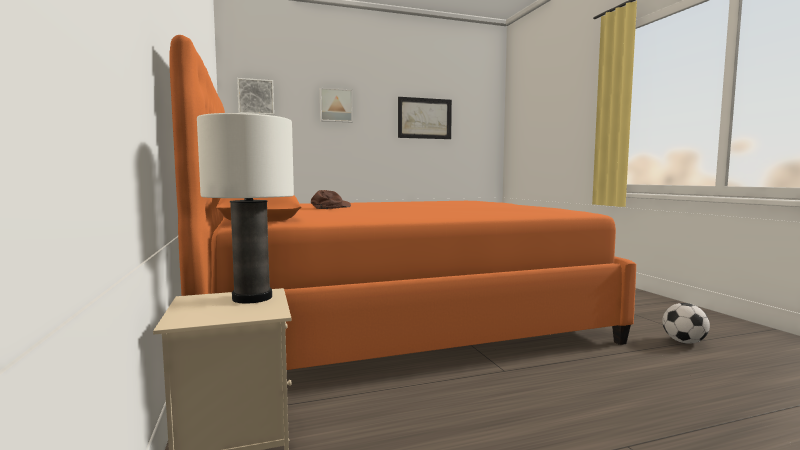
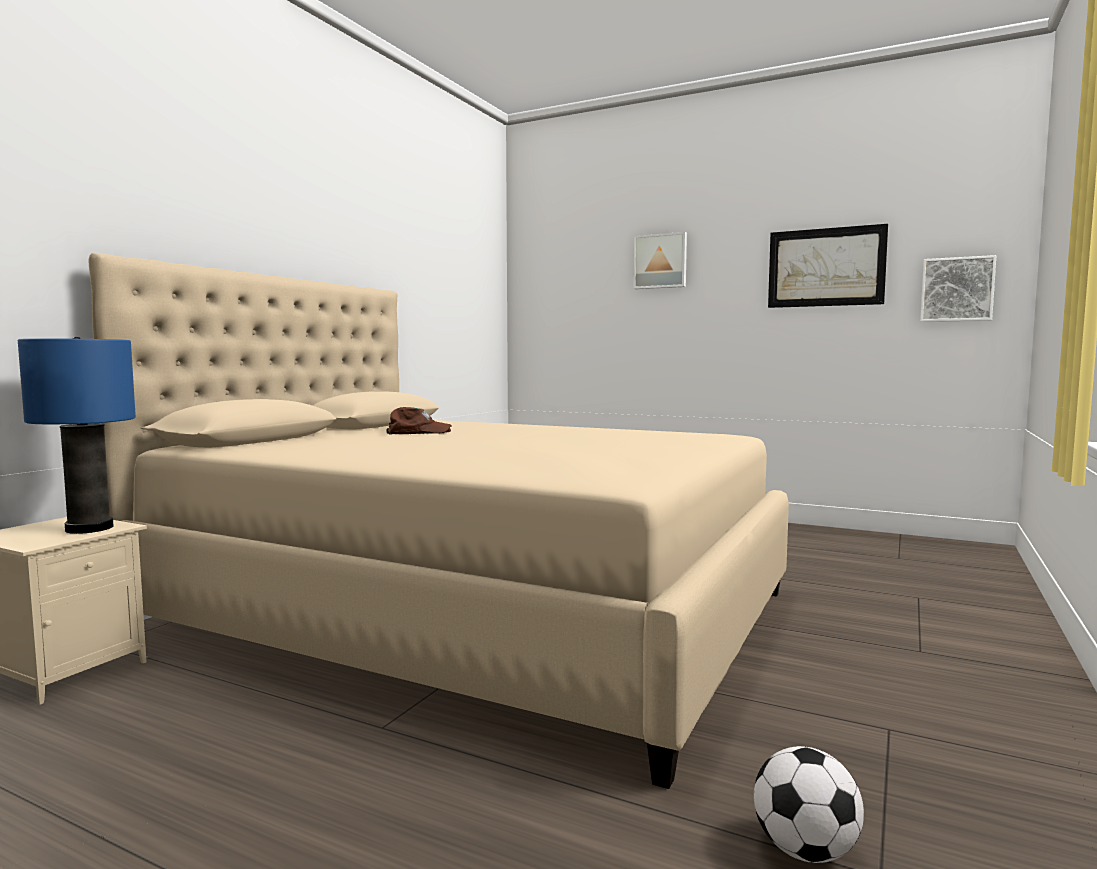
camera: 45 degrees right, 0 degrees up
orange bed [169,35,636,370] -> beige bed [89,253,789,789]
white table lamp [197,113,294,304] -> blue table lamp [18,337,136,534]
picture [237,78,274,115] -> picture moved to [920,255,997,322]

